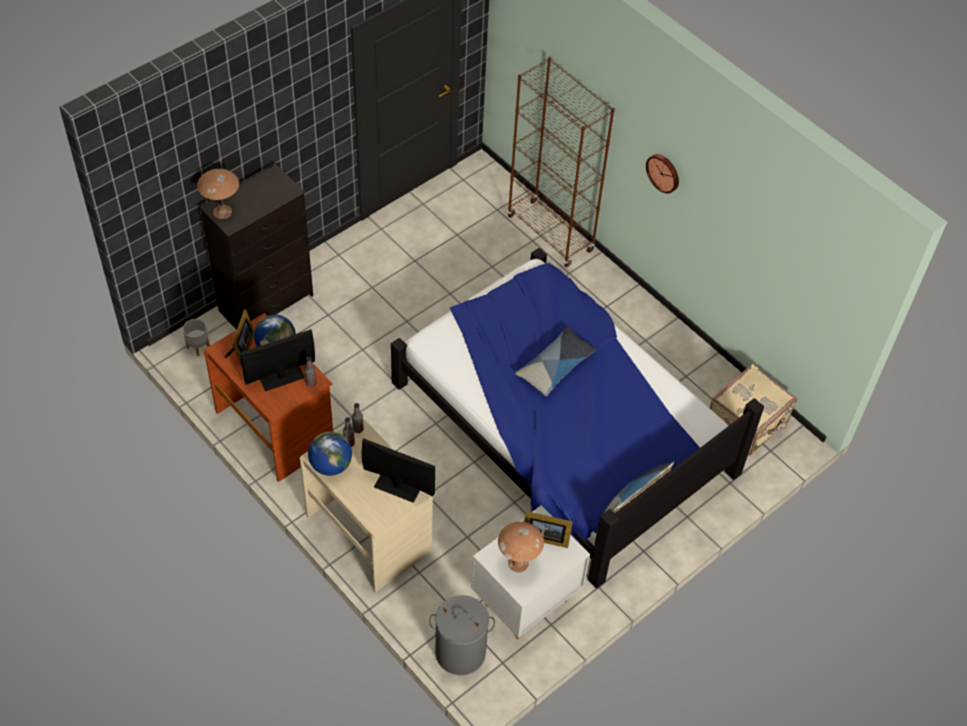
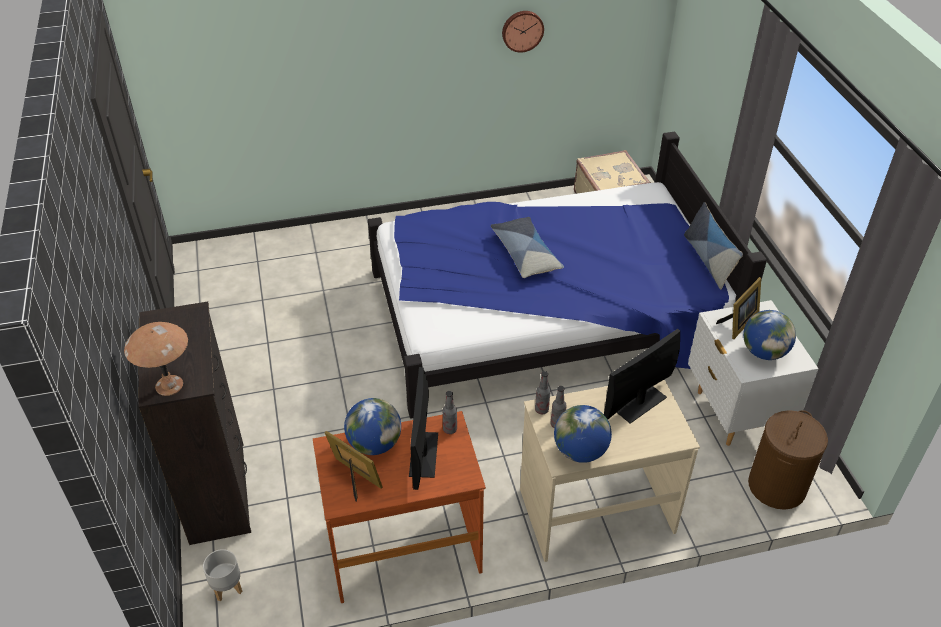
camera: 60 degrees left, 10 degrees down
grey laundry basket [429,595,495,675] -> brown laundry basket [748,410,828,510]
brown table lamp [498,522,544,573] -> globe [743,310,796,360]
brown bookcase [507,57,615,267] -> none
wall clock [646,154,679,194] -> wall clock moved to [502,11,544,53]

